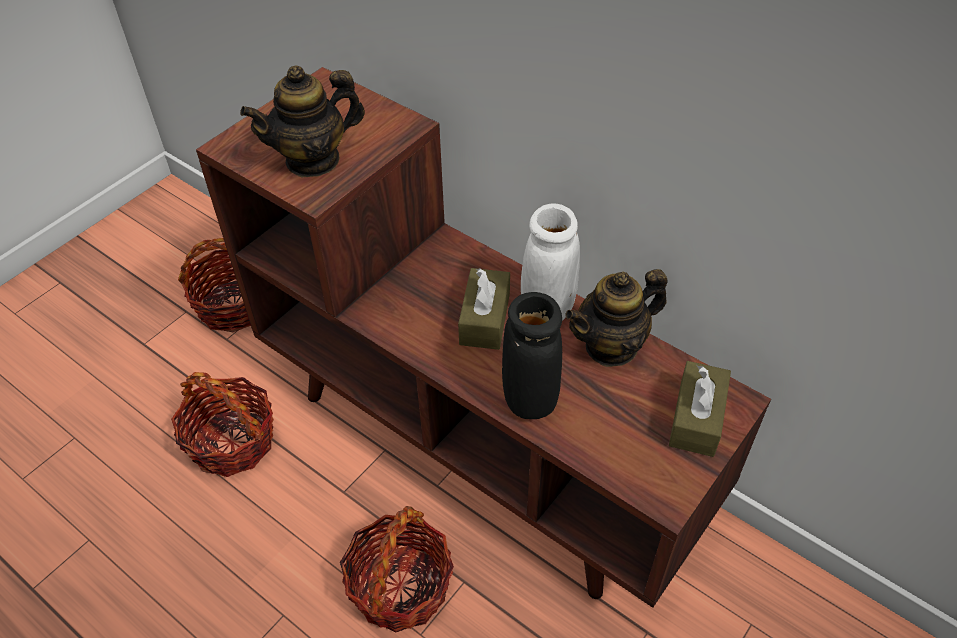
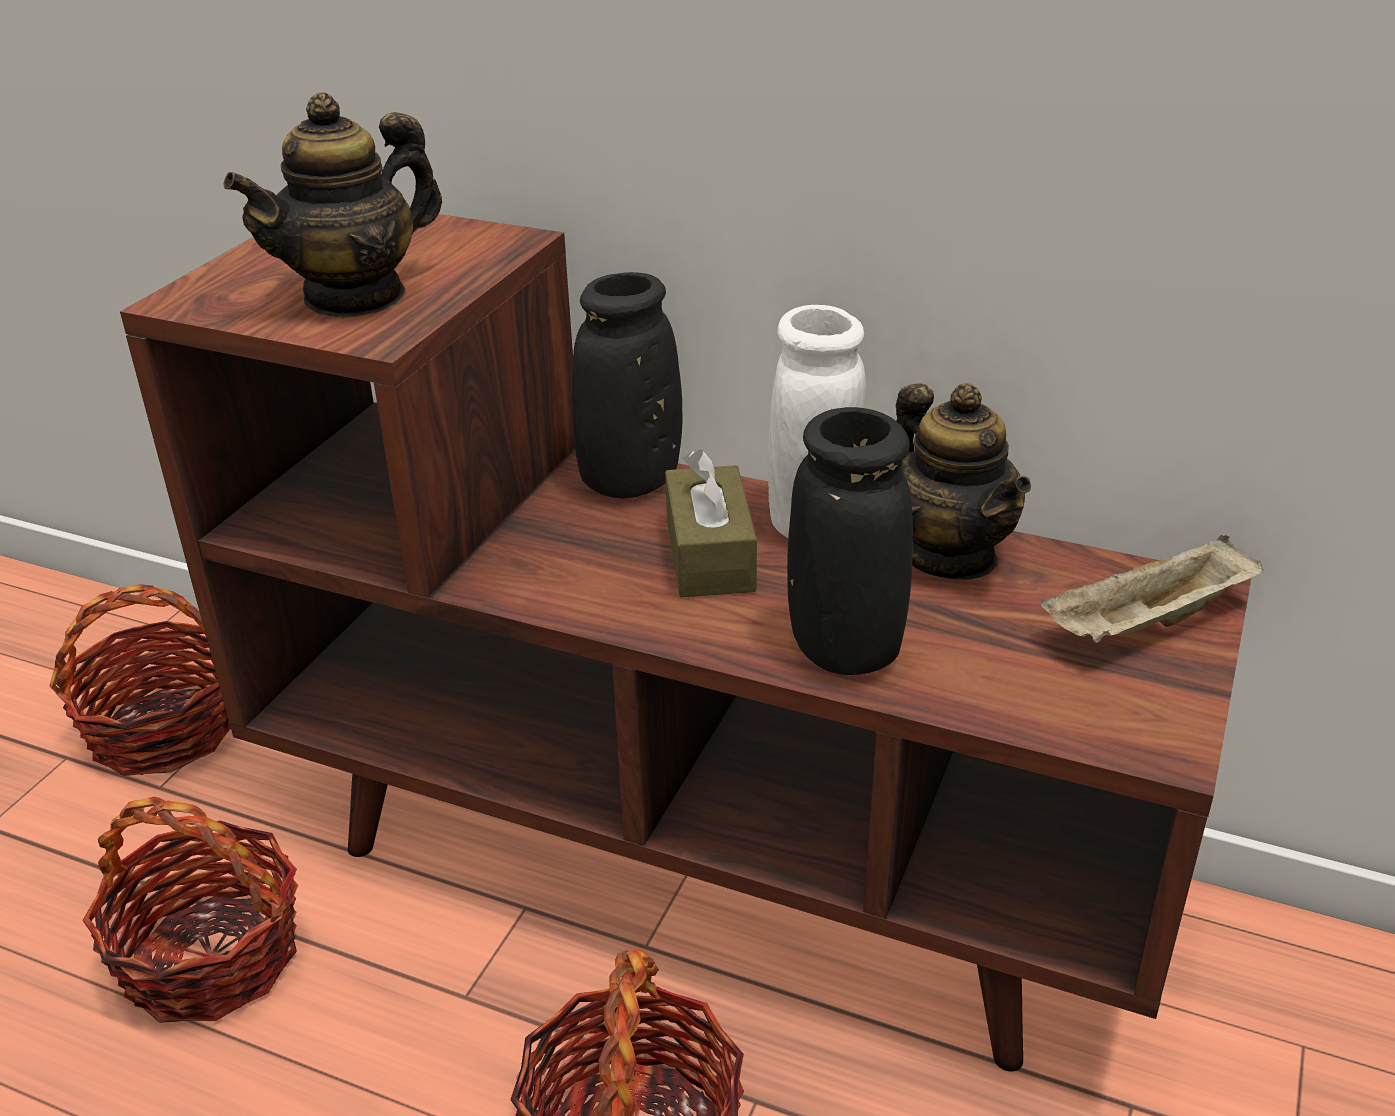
camera: 15 degrees left, 15 degrees down
teapot [565,269,667,367] -> teapot turned 75 degrees counterclockwise [896,383,1031,580]
brown tissue box [669,361,731,457] -> beige tray [1040,535,1264,643]
none -> black vase [572,272,682,499]

